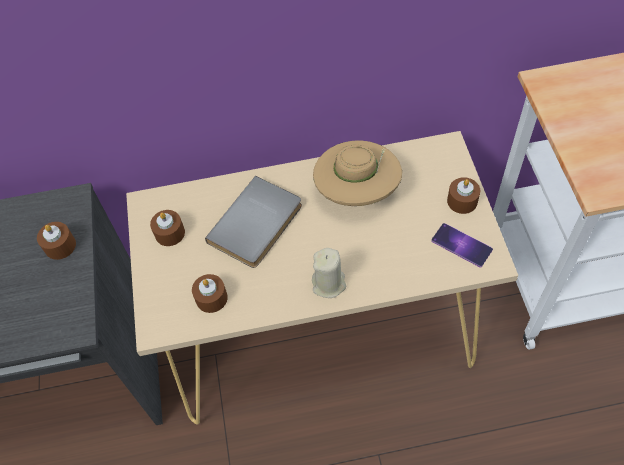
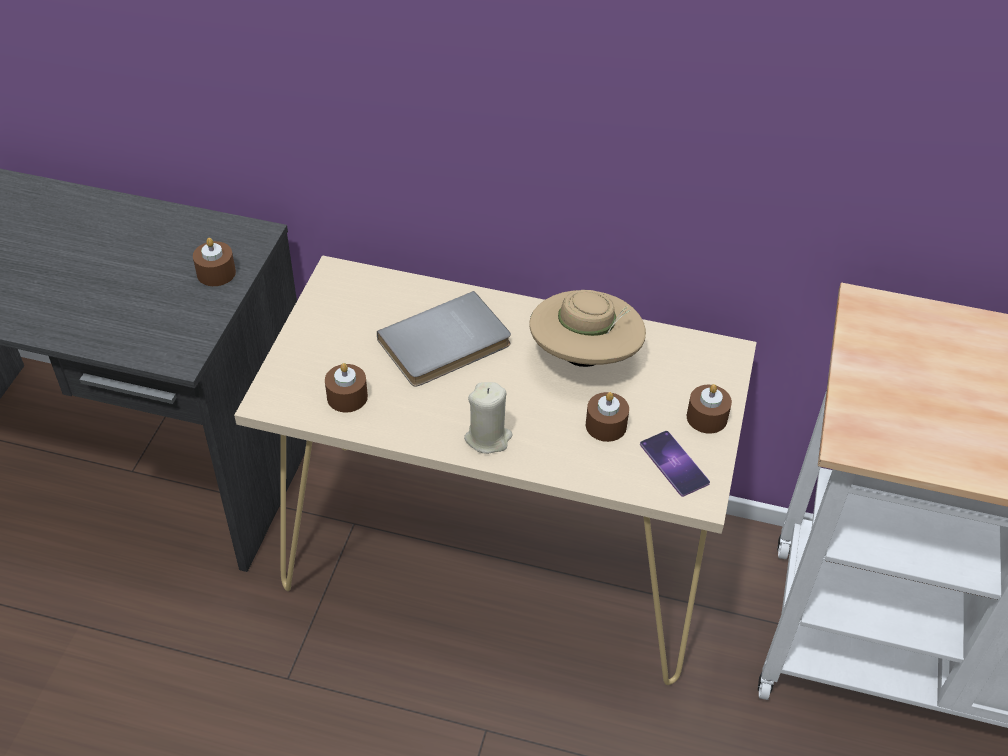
camera: 20 degrees right, 10 degrees down
brown candle [150,210,185,246] -> brown candle moved to [586,392,629,442]

